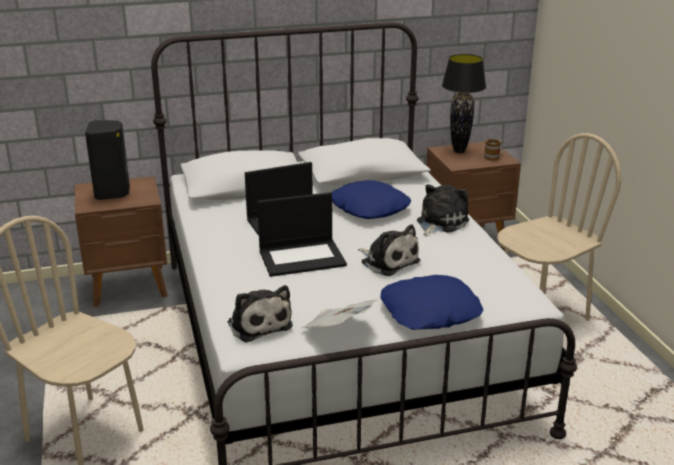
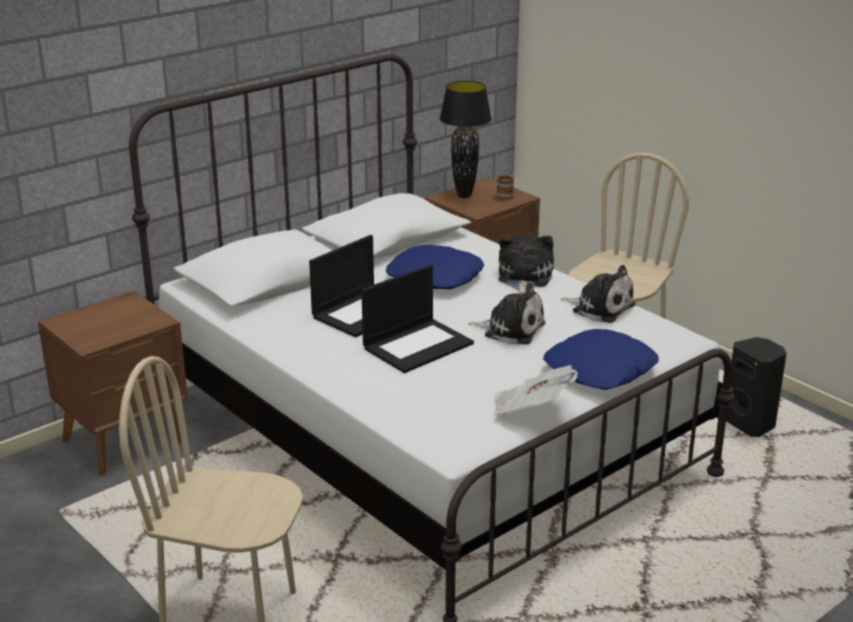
camera: 25 degrees left, 0 degrees up
black speaker [85,120,130,200] -> black speaker moved to [726,337,787,437]
plush toy [228,285,293,343] -> plush toy moved to [561,265,635,323]

